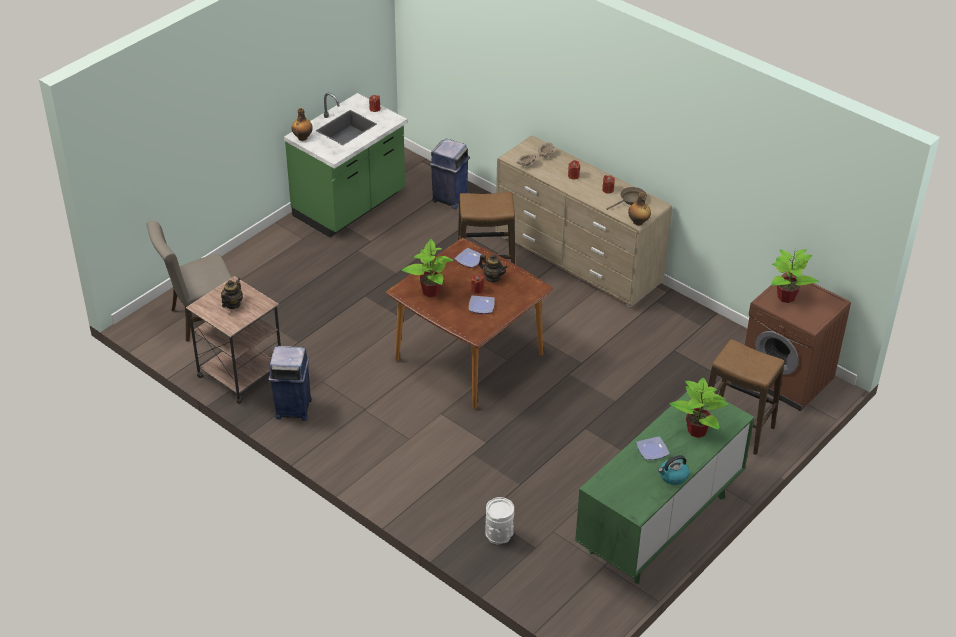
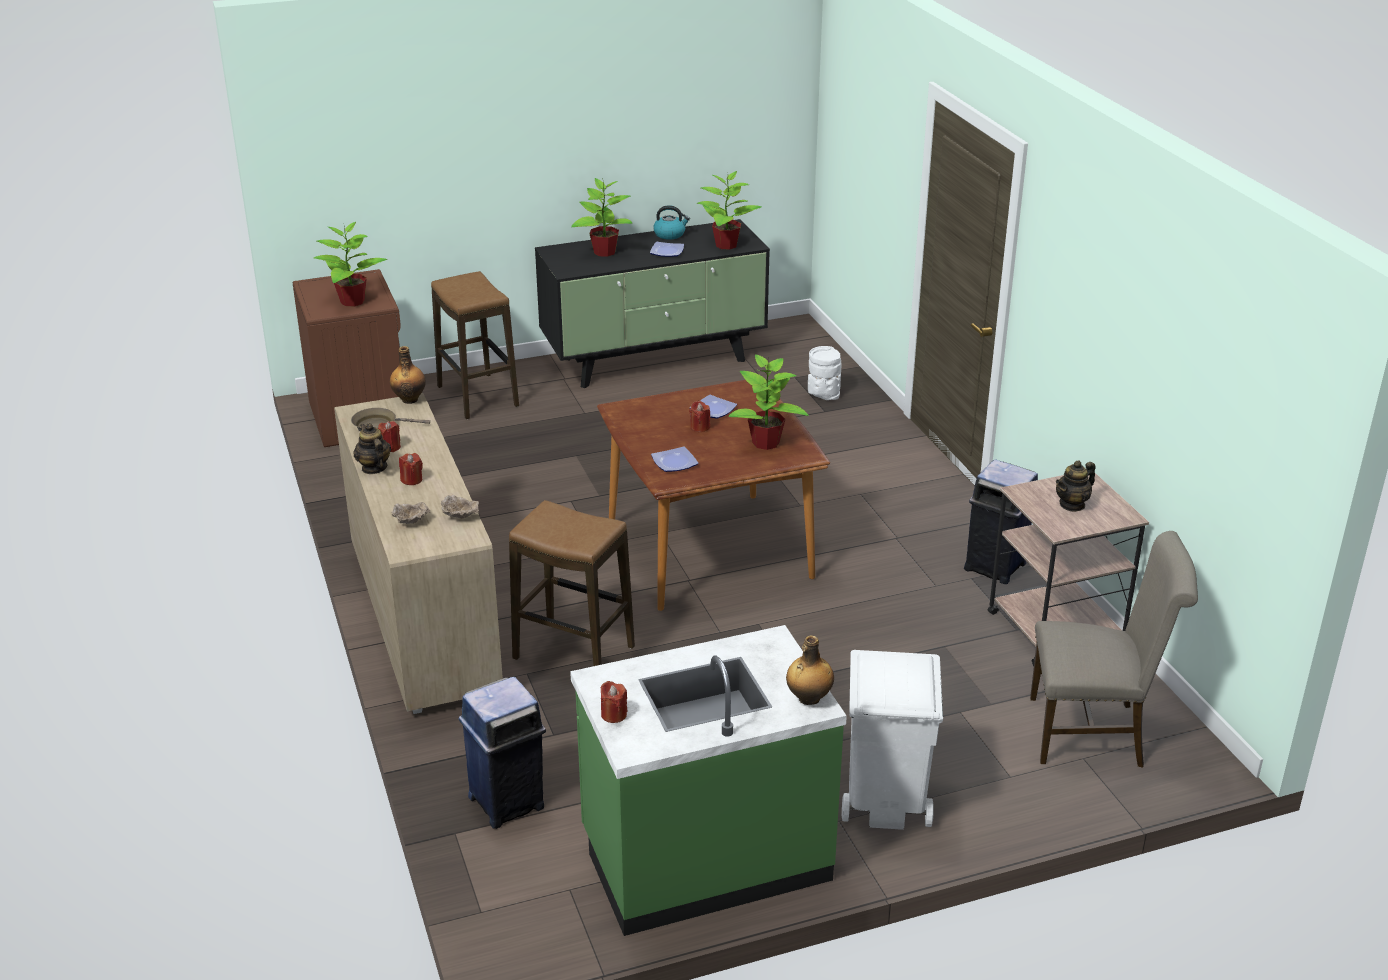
camera: 150 degrees left, 10 degrees down
teapot [479,254,508,282] -> teapot moved to [353,423,391,474]
green dresser [575,392,754,584] -> black dresser [535,219,770,388]
none -> potted plant [697,171,762,250]
none -> white trash can [842,650,943,830]

